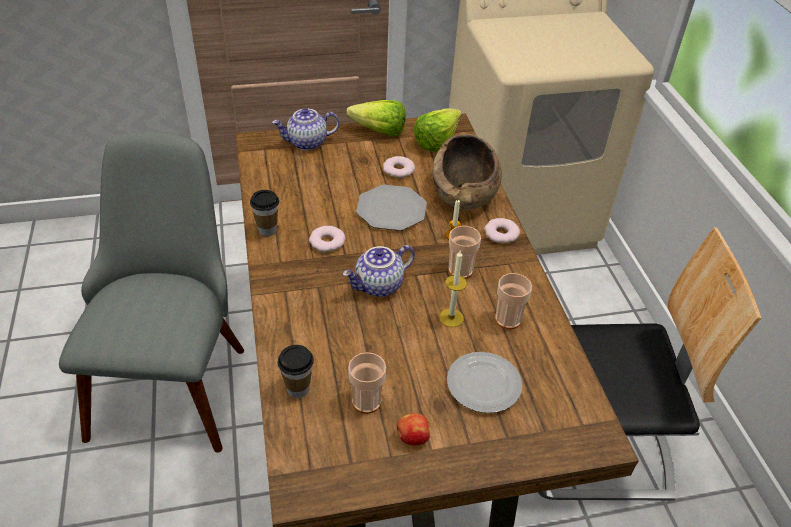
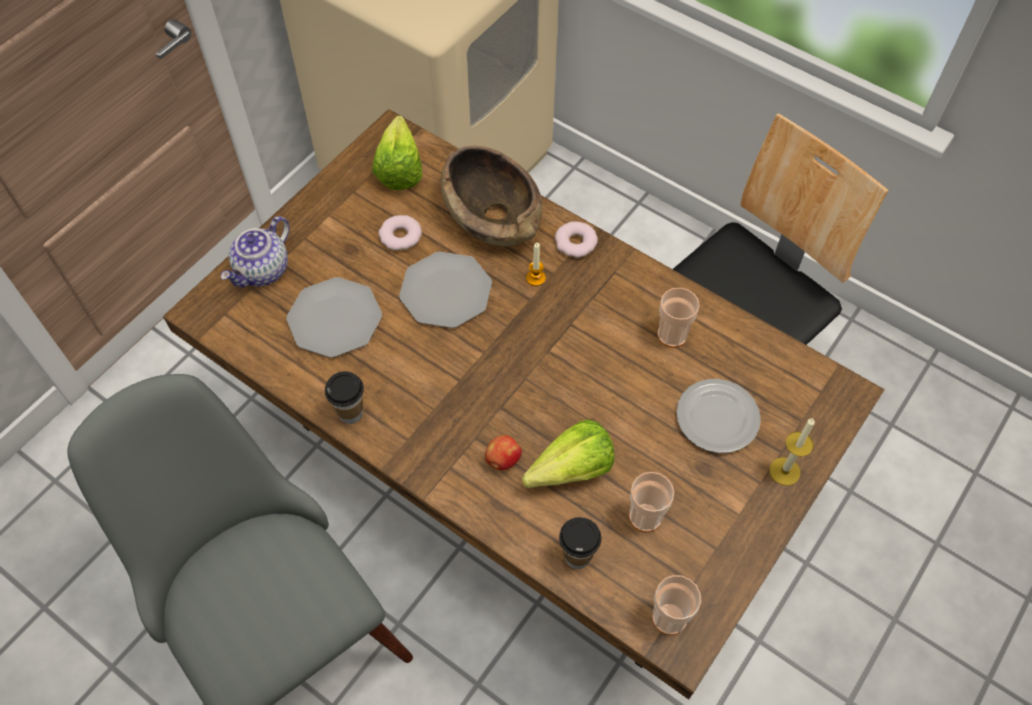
camera: 40 degrees left, 15 degrees up
donut [309,226,346,252] -> none
teapot [343,245,415,297] -> none
lettuce [346,100,406,137] -> lettuce moved to [522,419,614,488]
apple [397,413,430,445] -> apple moved to [485,435,522,470]
candle [439,251,467,327] -> candle moved to [770,418,815,486]
cup [448,226,481,279] -> cup moved to [652,575,701,635]
none -> plate [286,277,382,358]

